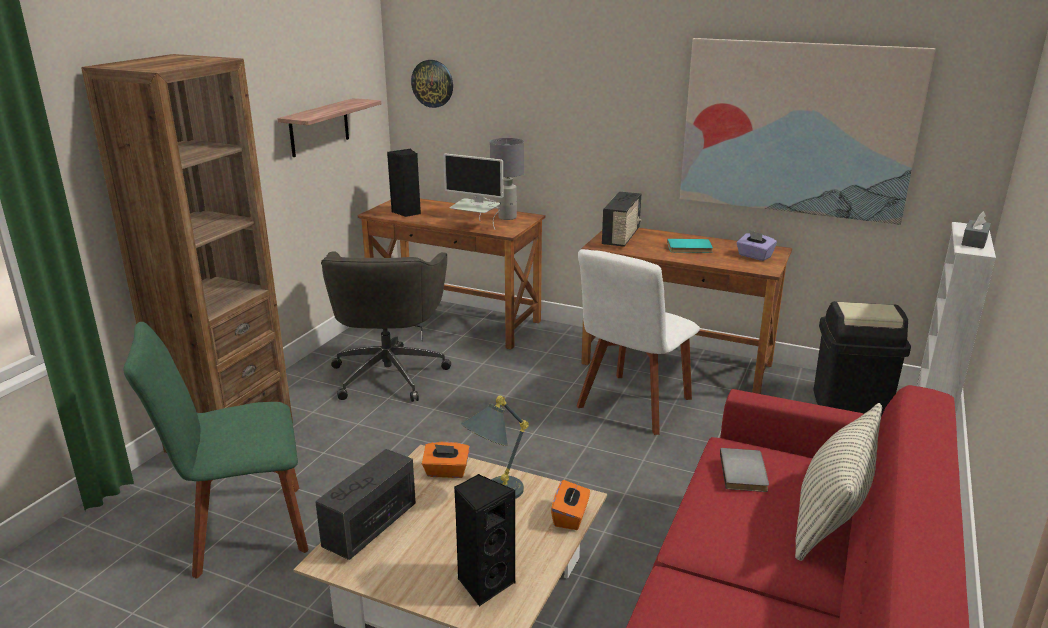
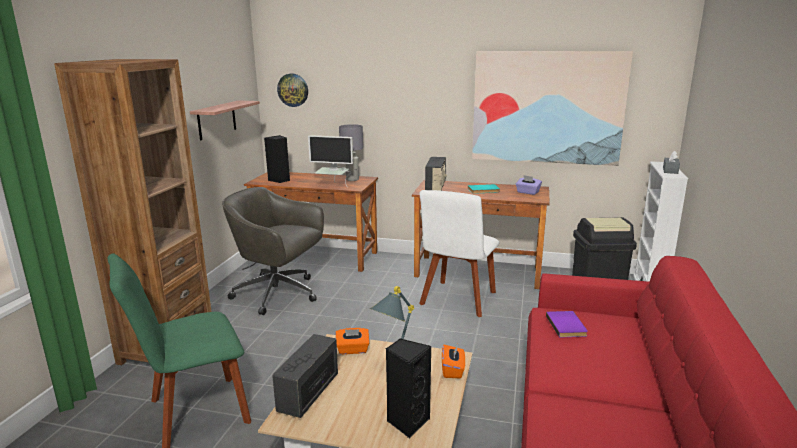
camera: 10 degrees left, 5 degrees down
grey office chair [321,251,451,402] -> grey office chair turned 120 degrees clockwise [222,187,324,315]
grey book [720,448,769,492] -> purple book [546,311,588,337]
pillow [795,403,882,561] -> none

